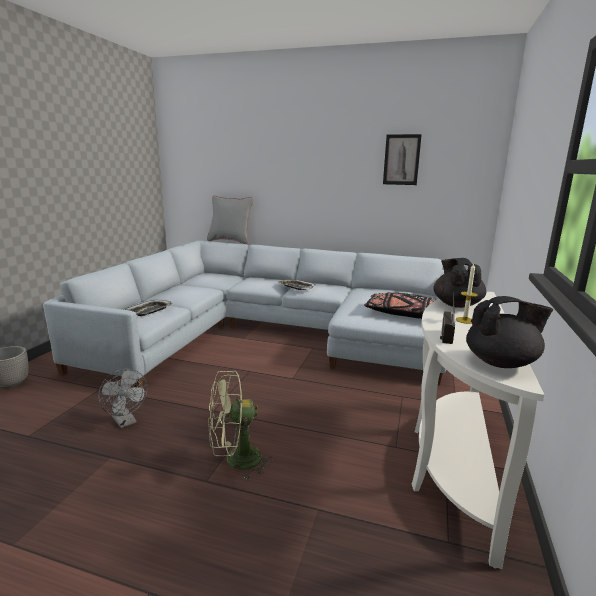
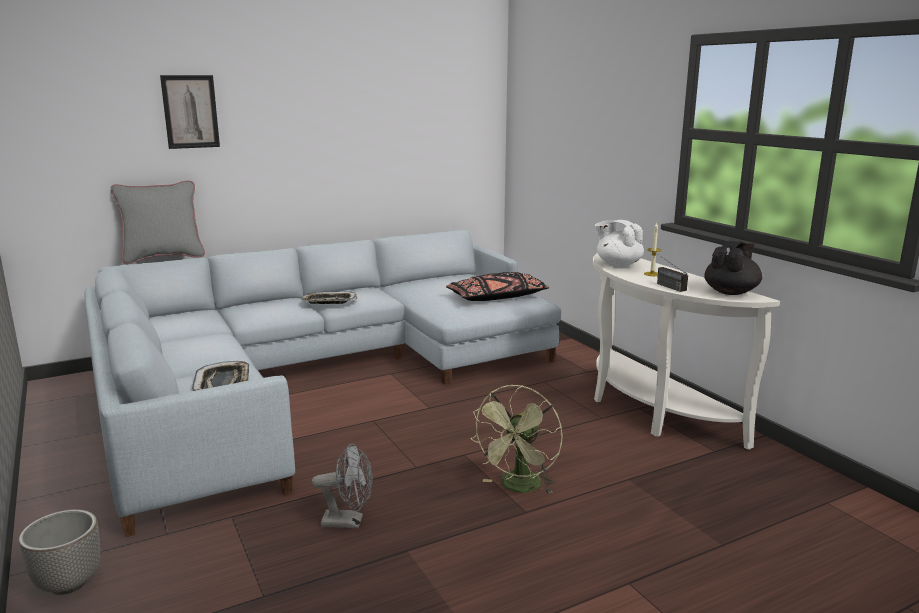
camera: 45 degrees left, 0 degrees up
picture [383,134,422,185] -> picture moved to [160,75,220,149]
black teapot [433,258,487,308] -> white teapot [595,220,644,267]

